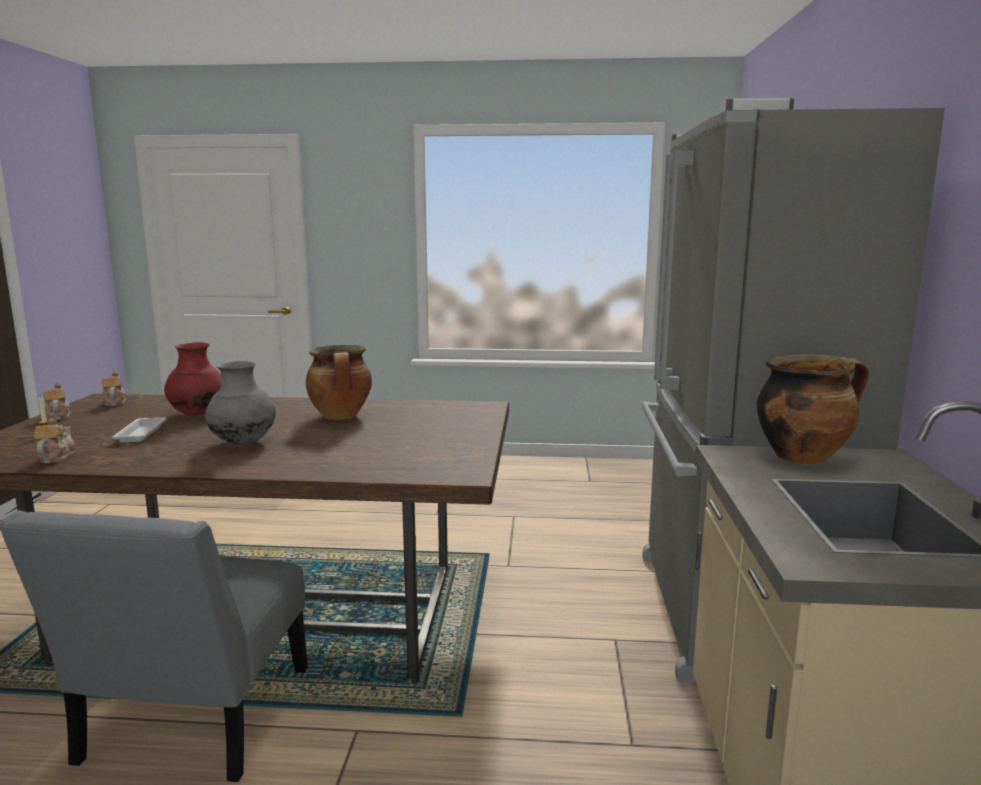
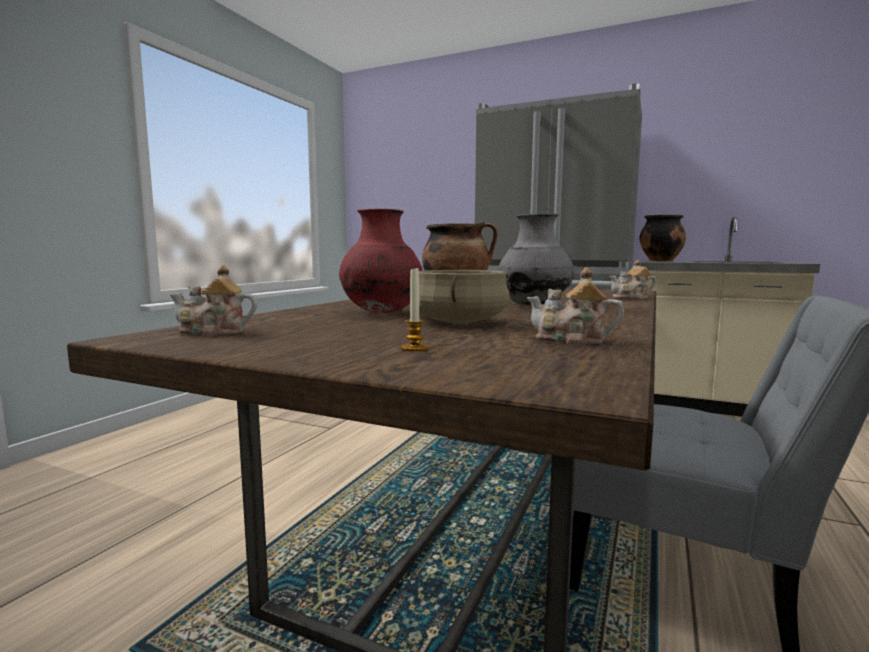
camera: 70 degrees left, 5 degrees down
teapot [44,383,71,420] -> teapot moved to [609,260,656,299]
white tray [112,418,167,442] -> beige cooking pot [419,270,510,323]

